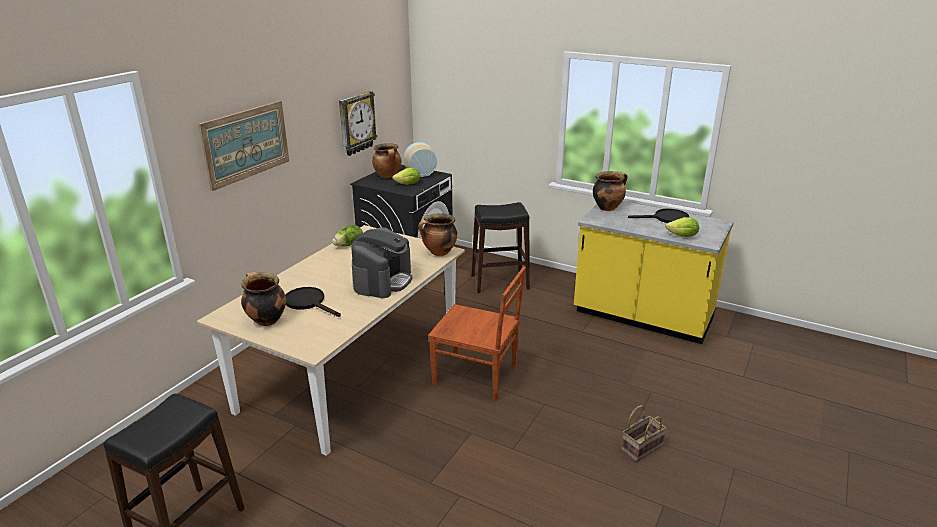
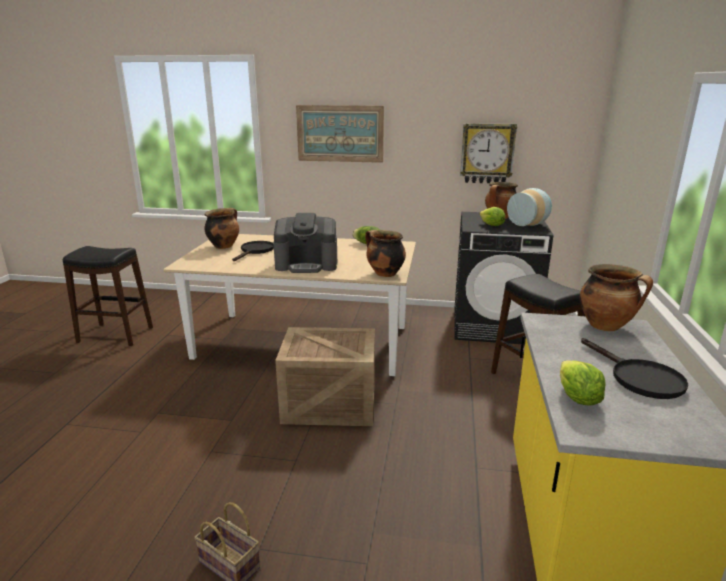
camera: 70 degrees right, 5 degrees down
brown chair [428,266,526,400] -> crate [275,327,375,426]

